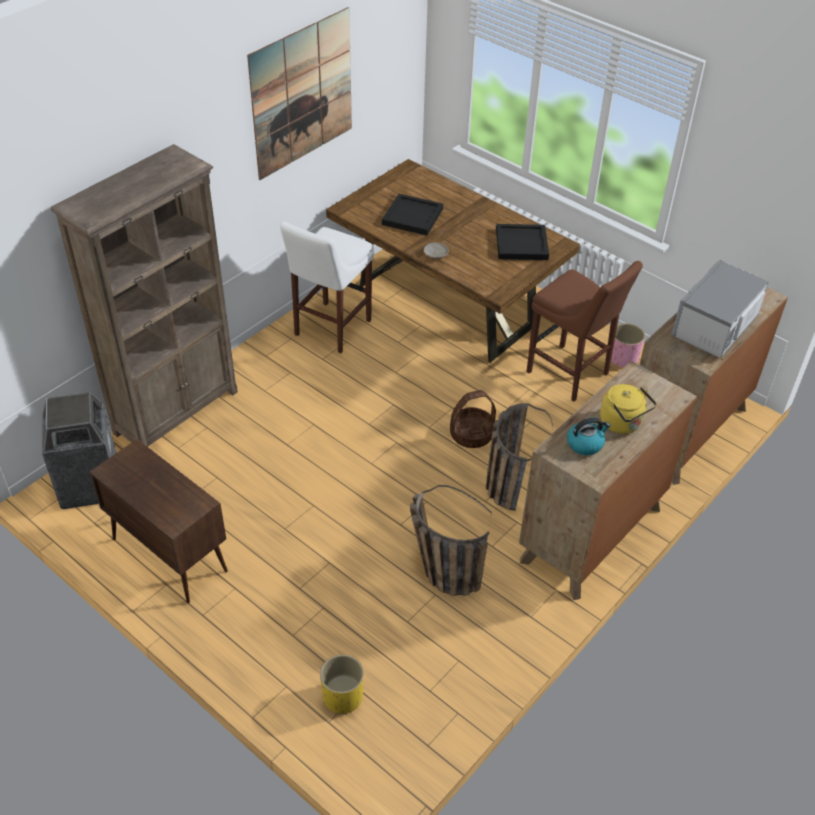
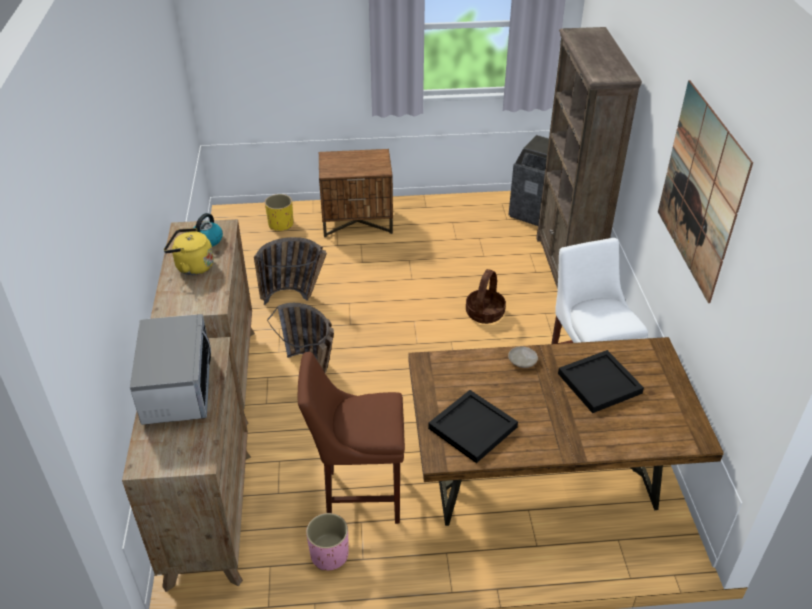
camera: 135 degrees right, 5 degrees down
brown cabinet [90,439,228,603] -> none
basket [450,390,496,448] -> basket moved to [466,269,506,324]
none -> brown nightstand [319,149,393,237]

